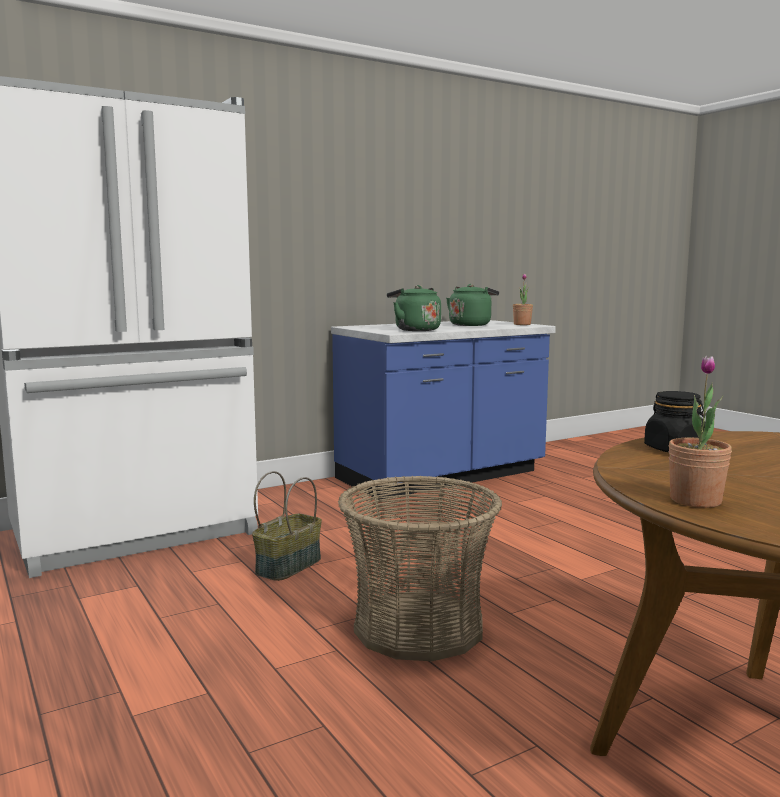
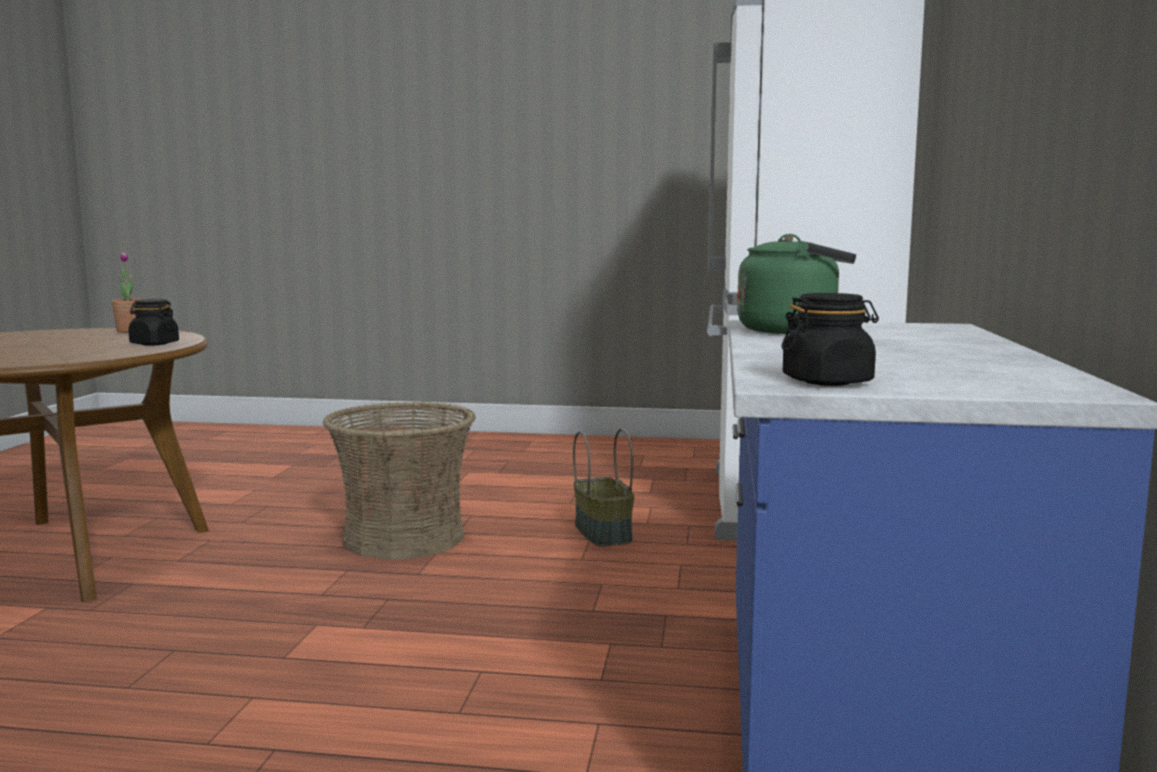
camera: 130 degrees right, 0 degrees up
green kettle [446,284,499,326] -> none
potted plant [513,273,533,325] -> black jar [781,293,879,386]

